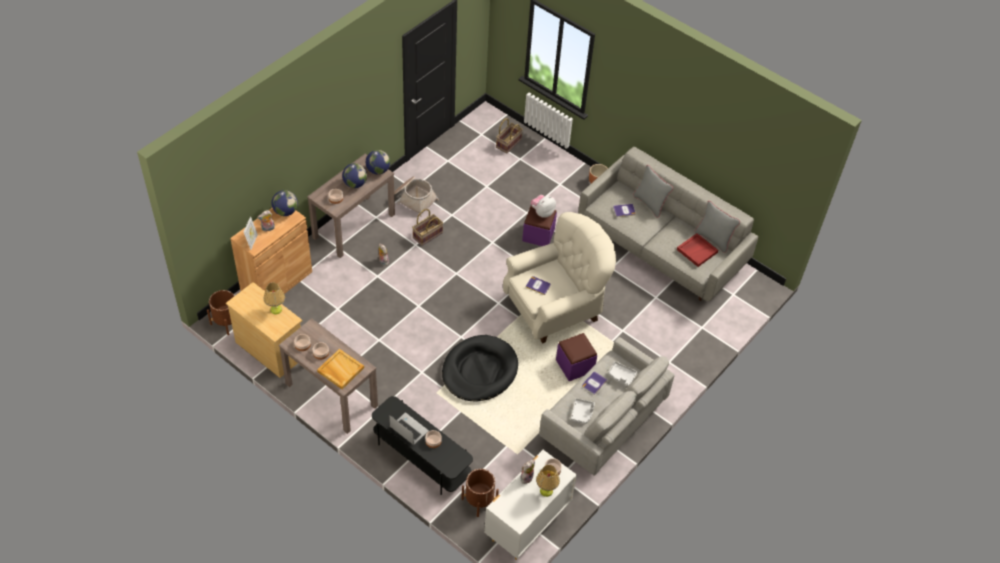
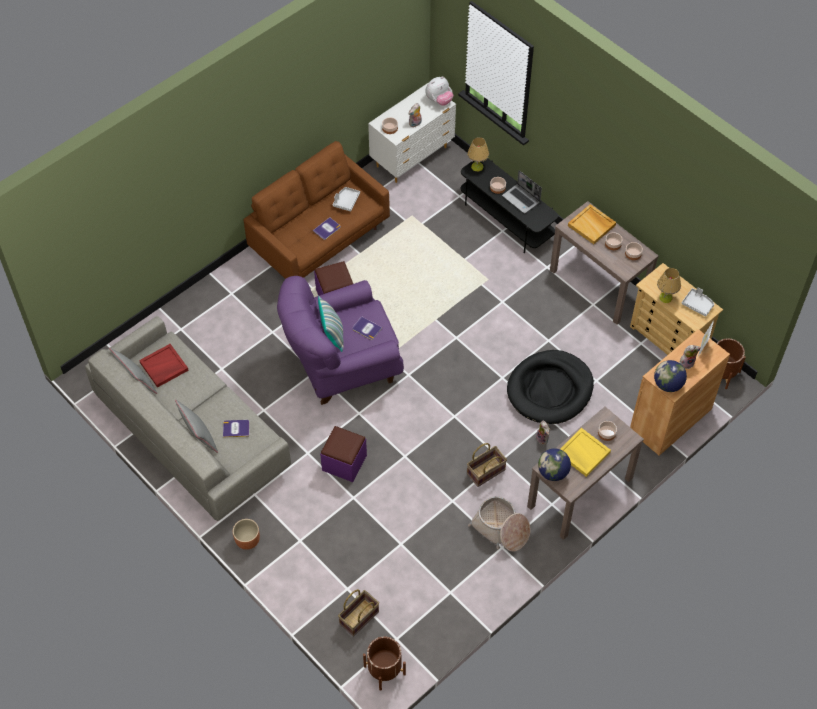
camera: 170 degrees left, 5 degrees up
globe [342,163,367,188] -> yellow tray [560,428,611,477]
black dog bed [442,335,518,401] -> black dog bed moved to [507,350,594,424]
brown planter [461,469,499,517] -> brown planter moved to [363,637,406,691]
beige armchair [503,212,616,344] -> purple armchair [277,276,404,405]
plush toy [531,195,556,218] -> plush toy moved to [425,76,453,106]
table lamp [536,465,560,497] -> table lamp moved to [468,137,489,172]
grey sofa [539,337,675,476] -> brown sofa [243,141,390,279]
grey tray [608,361,637,386] -> grey tray moved to [681,287,714,317]
none -> pillow [318,296,344,352]

